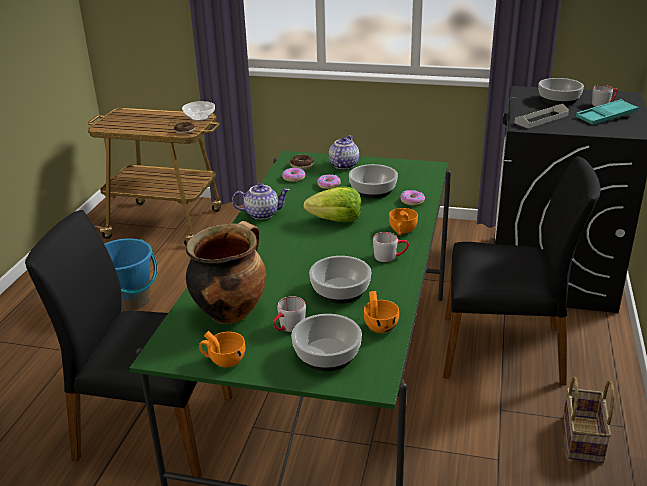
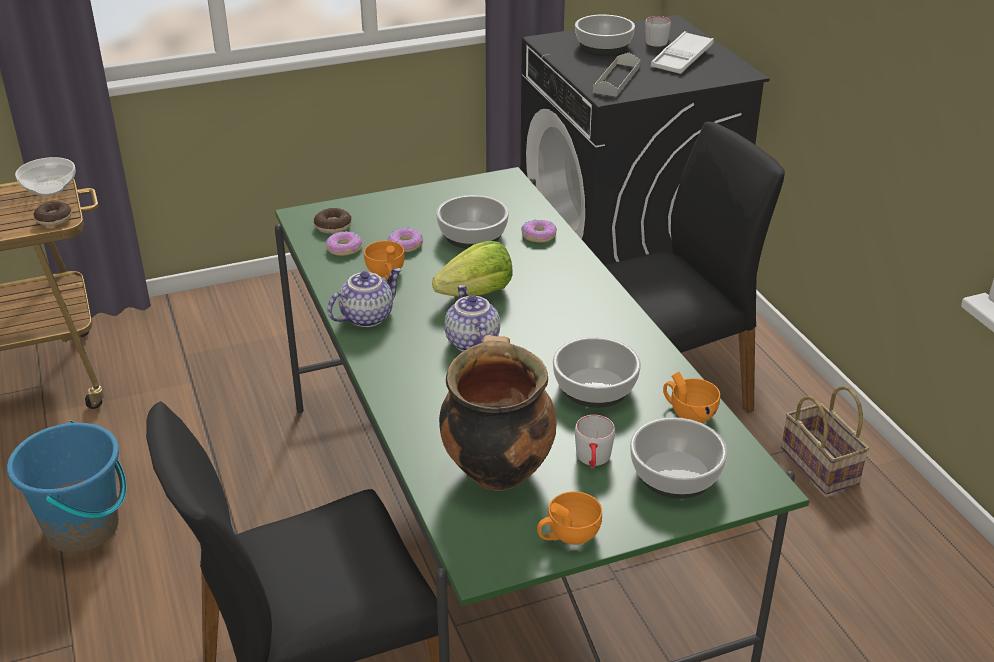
camera: 35 degrees left, 5 degrees up
teapot [329,136,359,169] -> teapot moved to [444,285,500,351]
grey mug [373,232,409,262] -> none
orange cup [389,208,418,235] -> orange cup moved to [364,241,405,280]
turquoise tray [576,99,639,125] -> white tray [651,31,714,74]

